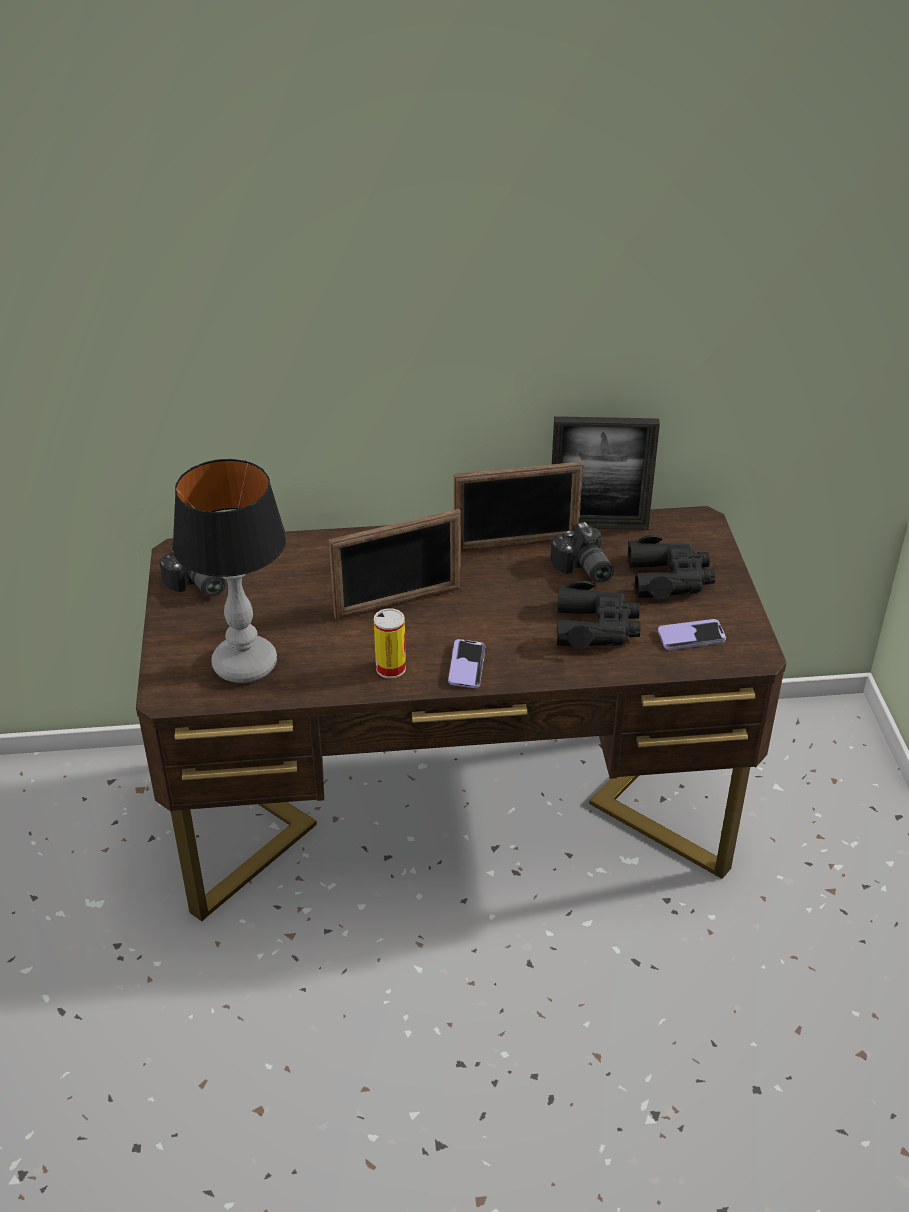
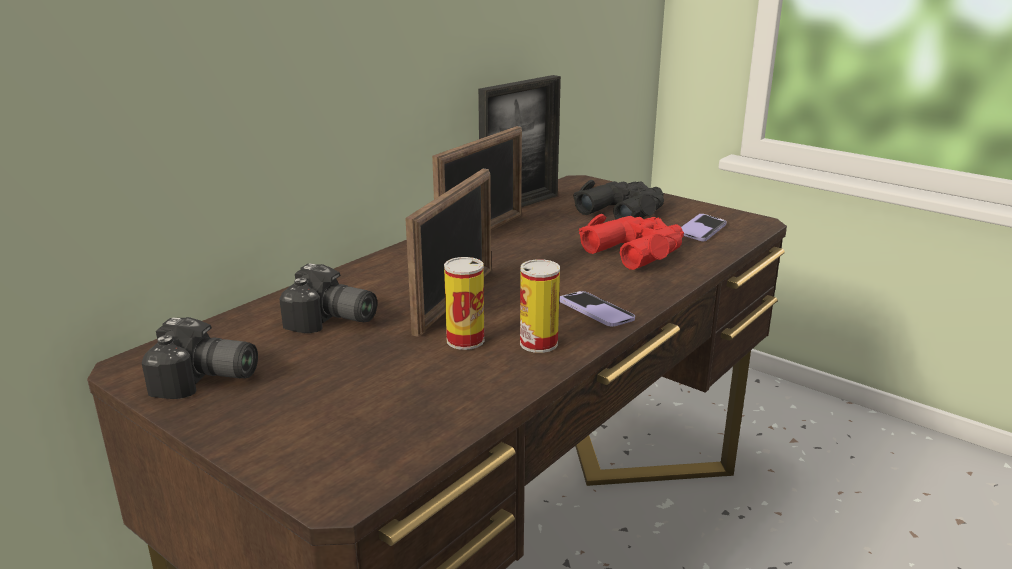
camera: 45 degrees left, 15 degrees down
table lamp [172,459,287,683] -> none
camera [550,522,614,583] -> camera moved to [279,263,377,333]
black binoculars [557,580,641,649] -> red binoculars [579,214,684,270]
none -> can [444,257,484,350]

